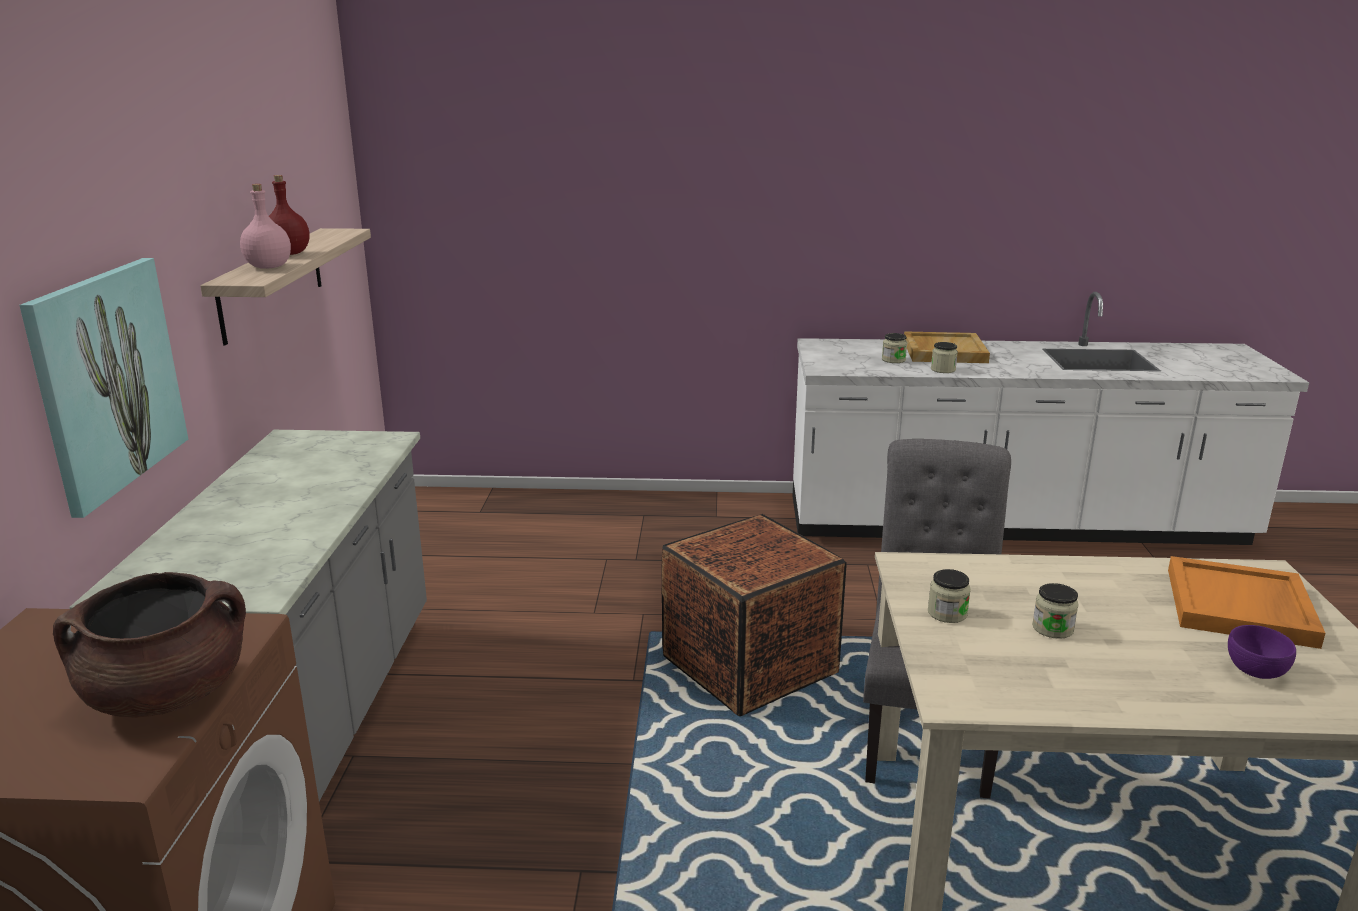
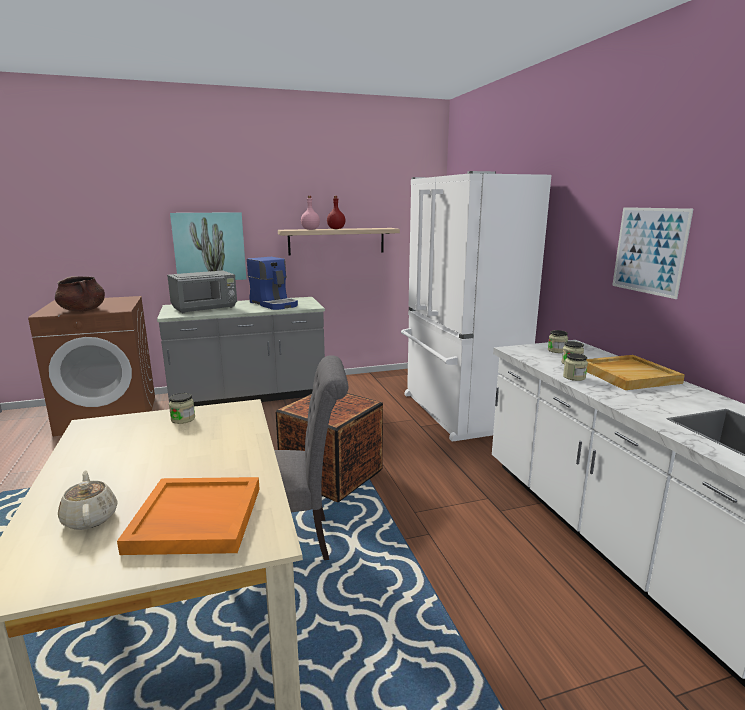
camera: 70 degrees right, 5 degrees down
jar [1032,583,1079,639] -> jar moved to [548,330,568,353]
purple bowl [1228,625,1296,679] -> beige teapot [58,470,118,530]
none -> grey microwave [167,271,237,313]
none -> coffee machine [247,257,298,310]
none -> white fridge [401,171,552,442]
none -> picture [612,207,693,299]

